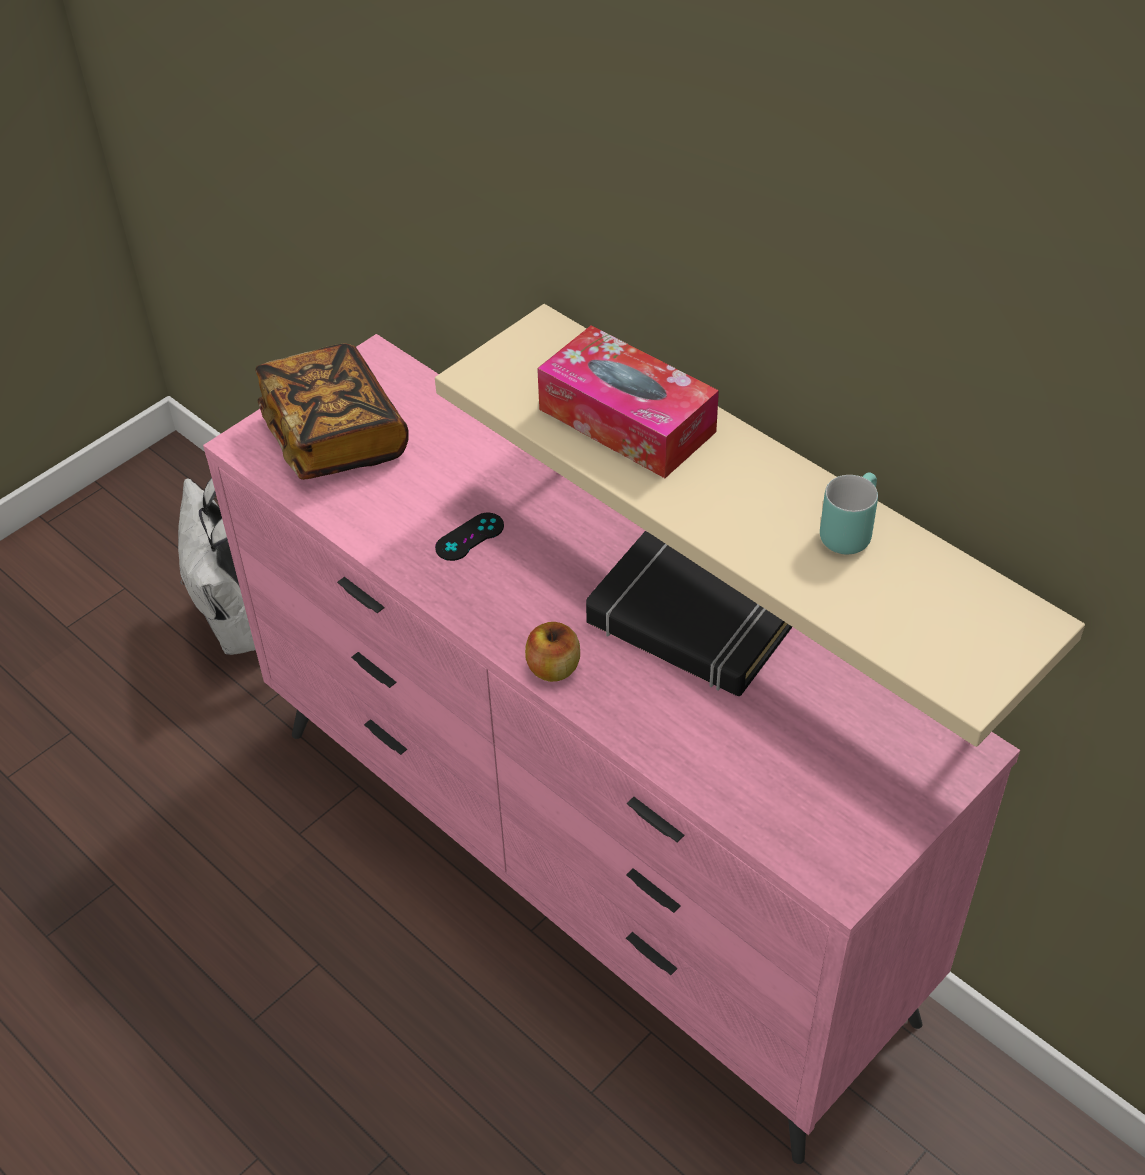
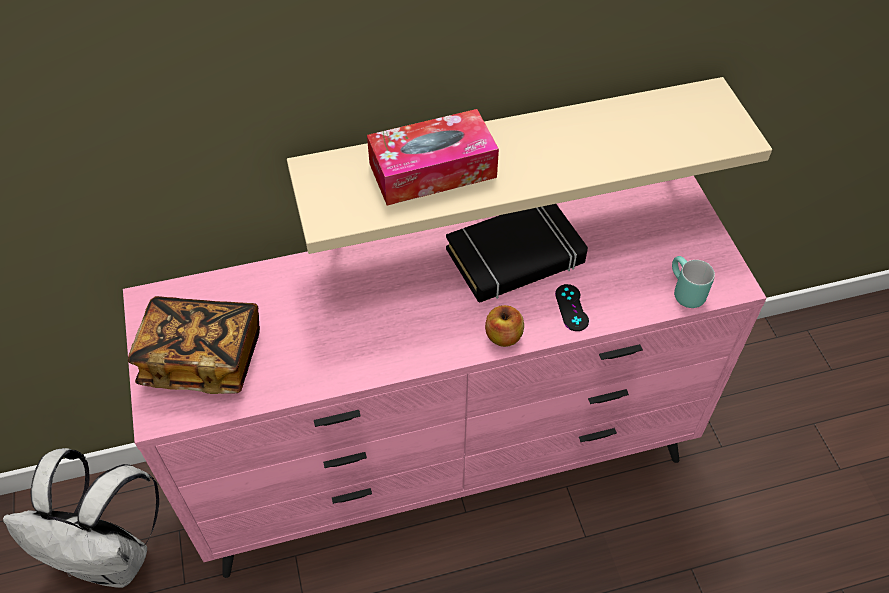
camera: 60 degrees left, 5 degrees up
black game controller [435,513,504,561] -> black game controller moved to [555,284,589,331]
turquoise mug [820,472,878,555] -> turquoise mug moved to [672,256,715,308]

